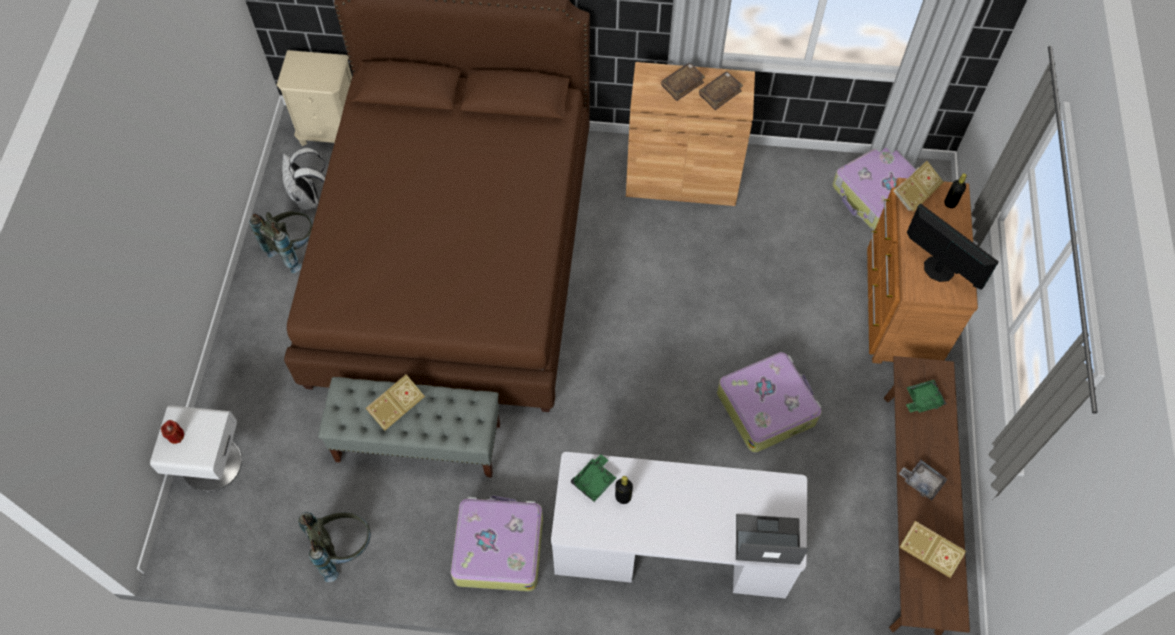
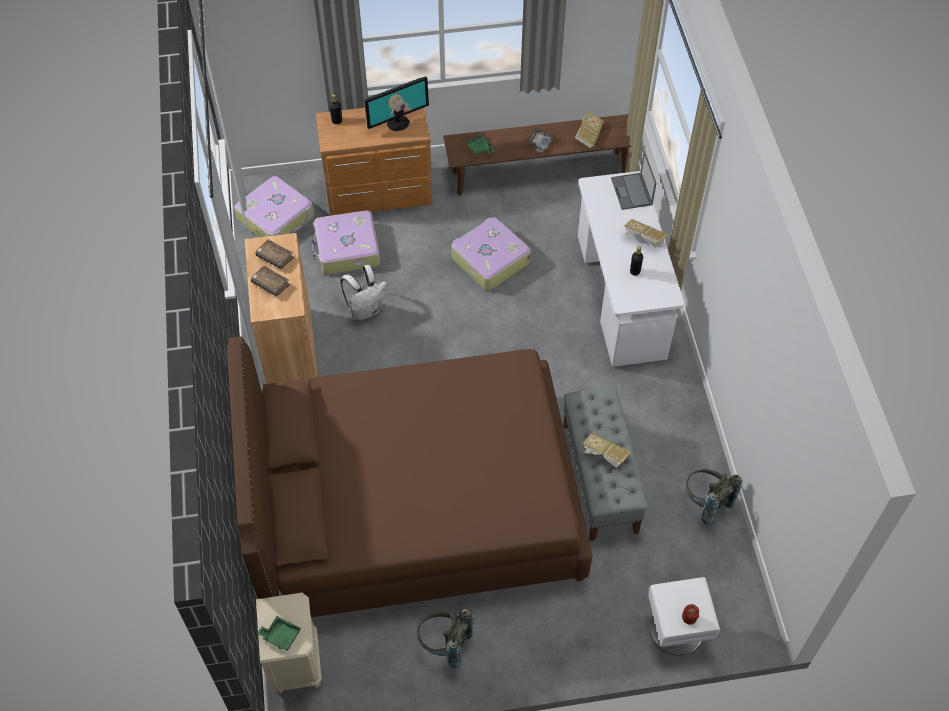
camera: 105 degrees left, 5 degrees down
white backpack [282,147,326,210] -> white backpack moved to [340,265,387,320]
suitcase [451,495,543,591] -> suitcase moved to [312,210,380,274]
green tray [571,454,616,502] -> green tray moved to [257,616,301,651]
book [893,161,944,212] -> book moved to [624,219,668,247]
monitor [907,203,999,290] -> monitor turned 150 degrees counterclockwise [364,76,429,131]

